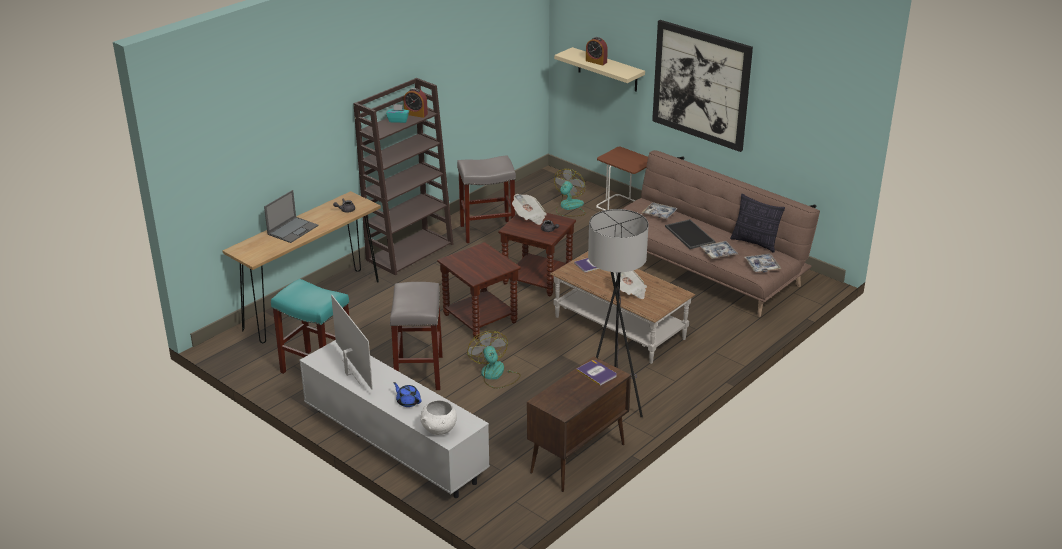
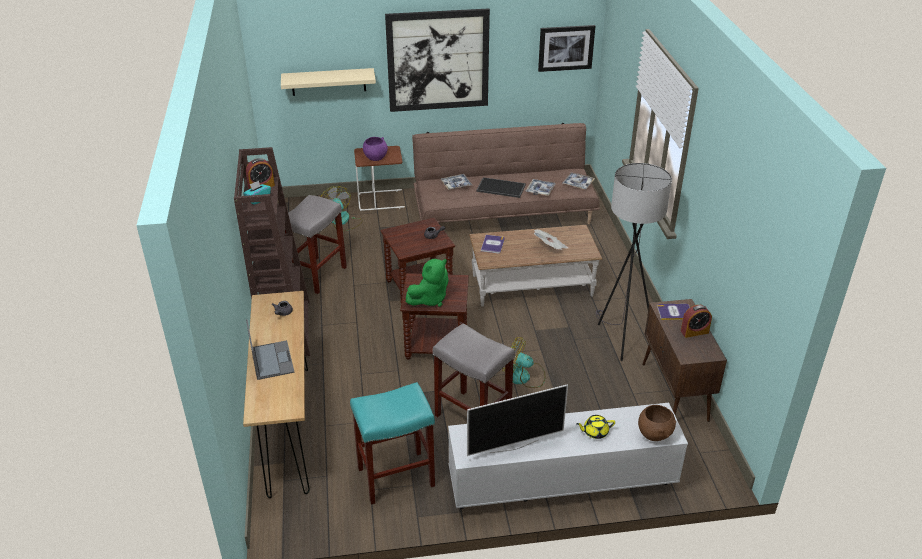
camera: 50 degrees left, 5 degrees up
television [331,295,373,390] -> television turned 150 degrees clockwise [467,384,568,456]
blue teapot [393,382,422,407] -> yellow teapot [576,415,615,439]
white bowl [420,400,457,435] -> brown bowl [638,405,676,441]
newspaper [512,194,547,225] -> none
alarm clock [586,37,608,65] -> alarm clock moved to [681,305,712,338]
pillow [730,194,785,253] -> none
none -> purple bowl [363,137,388,161]
none -> green plush toy [406,259,449,307]
none -> picture [538,25,595,72]

